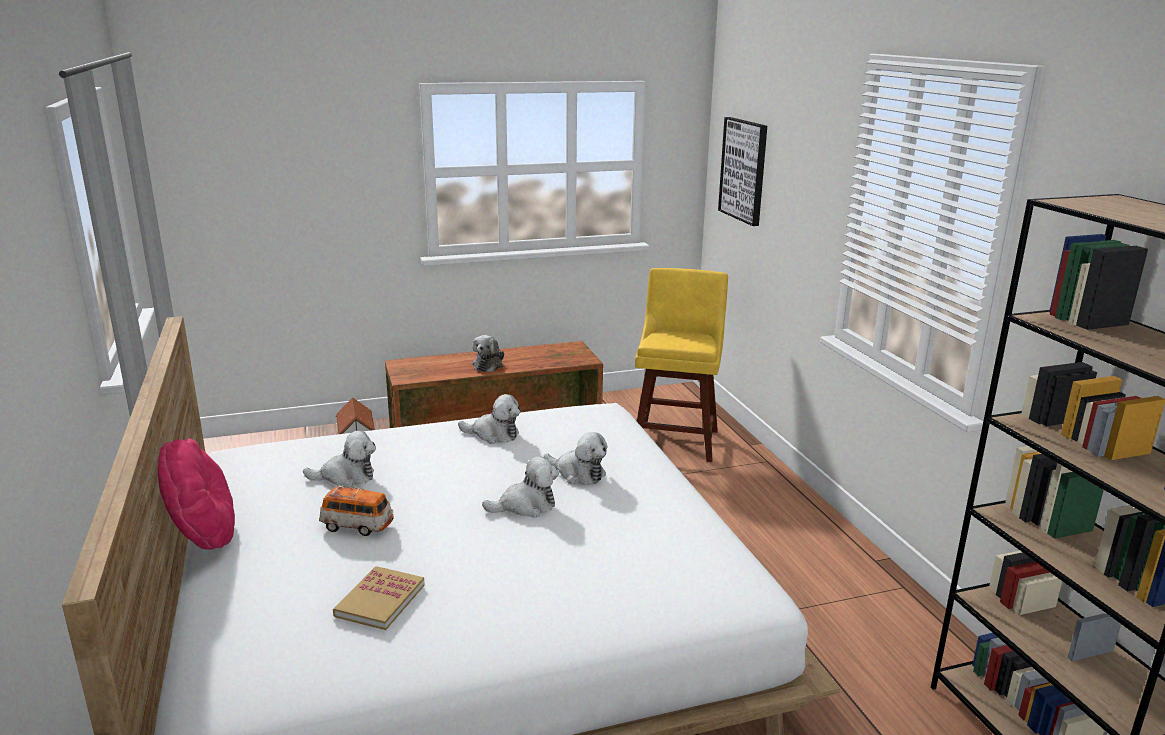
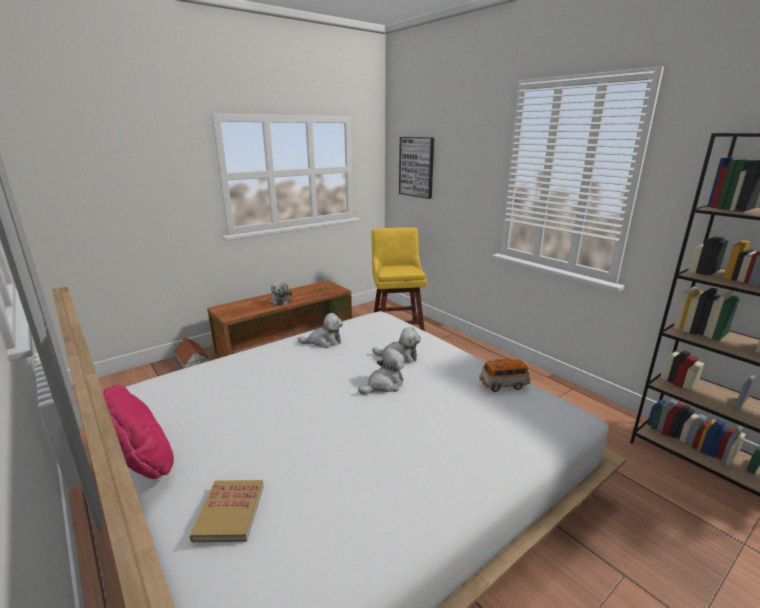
camera: 20 degrees left, 0 degrees up
plush toy [303,431,376,488] -> none
toy car [319,485,393,536] -> toy car moved to [479,359,531,392]
book [333,566,425,630] -> book moved to [190,480,264,542]

